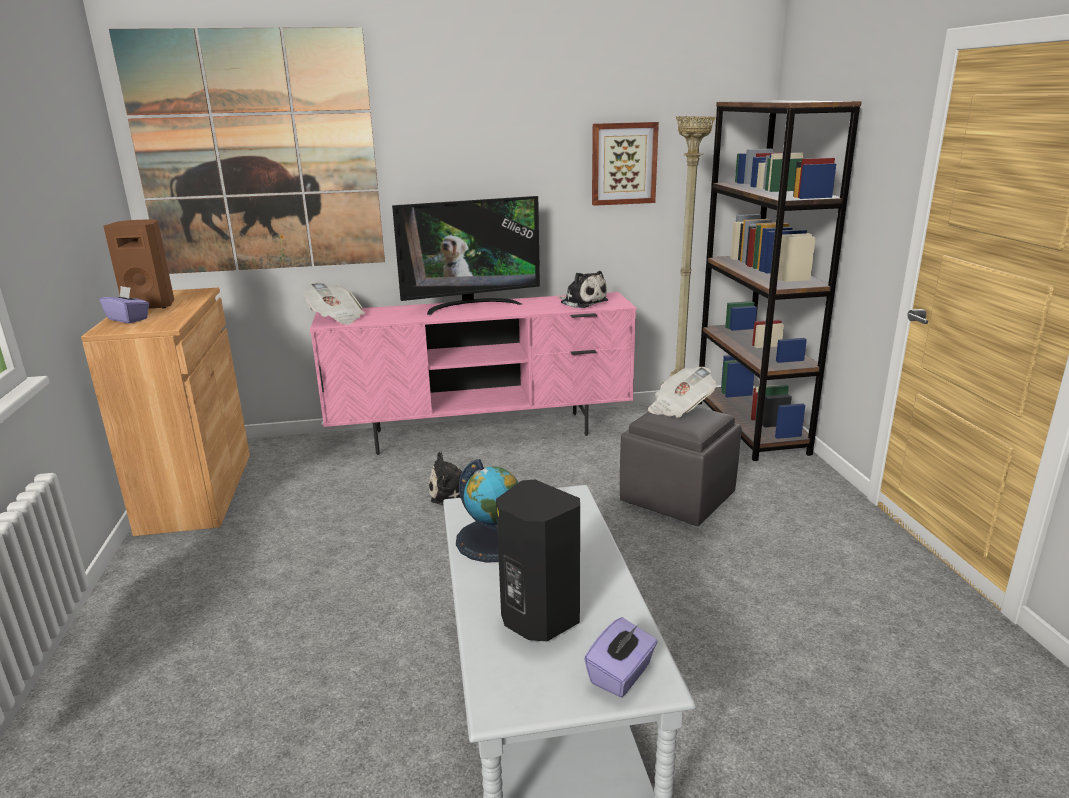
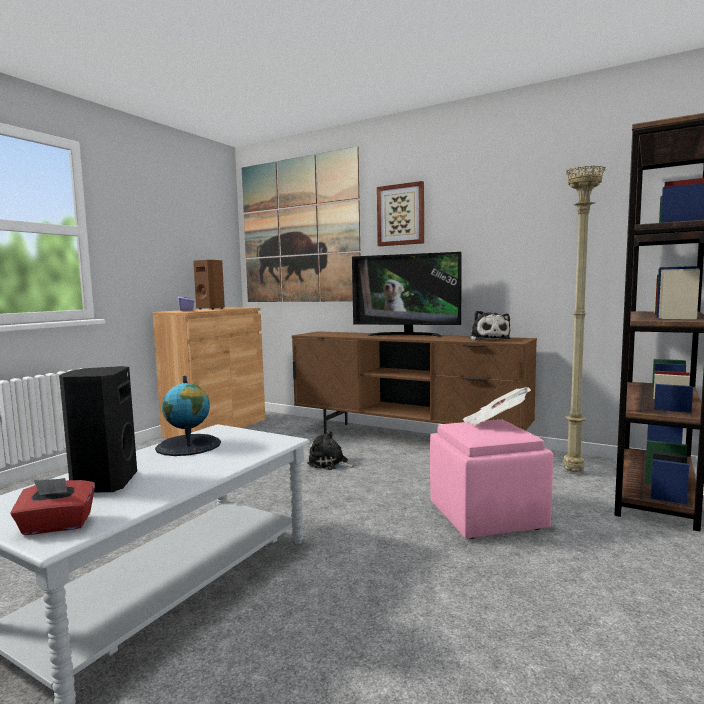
camera: 40 degrees right, 15 degrees down
newspaper [303,282,365,325] -> none
pink tv stand [310,292,636,455] -> brown tv stand [292,331,537,434]
purple tissue box [584,617,658,697] -> red tissue box [10,478,95,535]
picture [592,122,659,206] -> picture moved to [377,181,424,246]
grey ottoman [620,407,741,526] -> pink ottoman [430,419,553,539]

